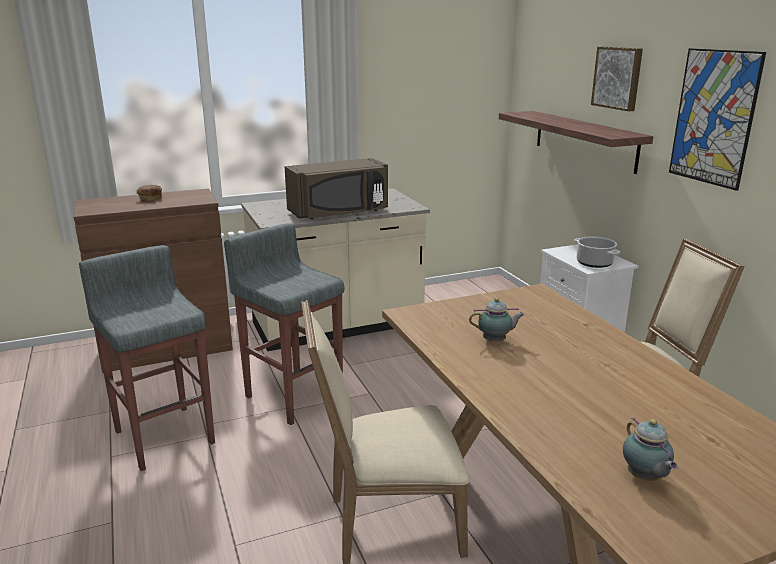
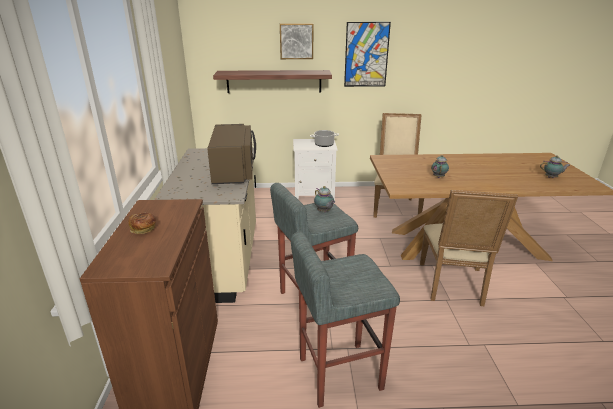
camera: 70 degrees left, 5 degrees up
none -> teapot [314,186,335,212]

